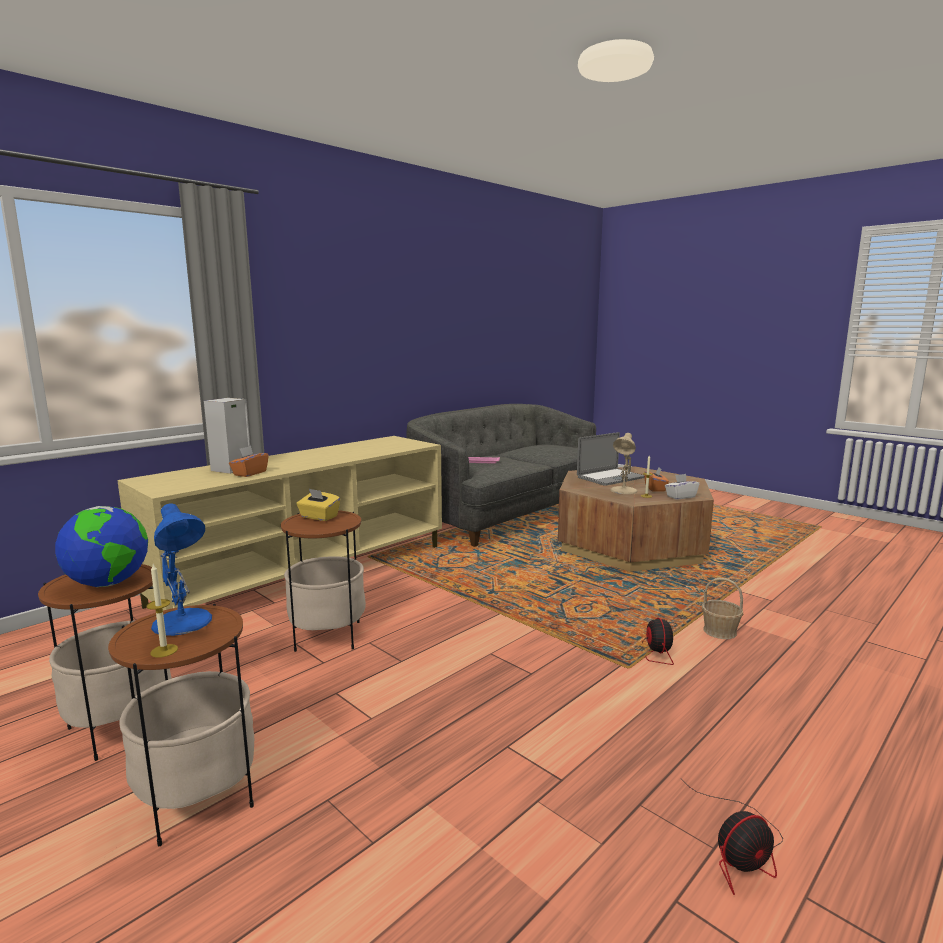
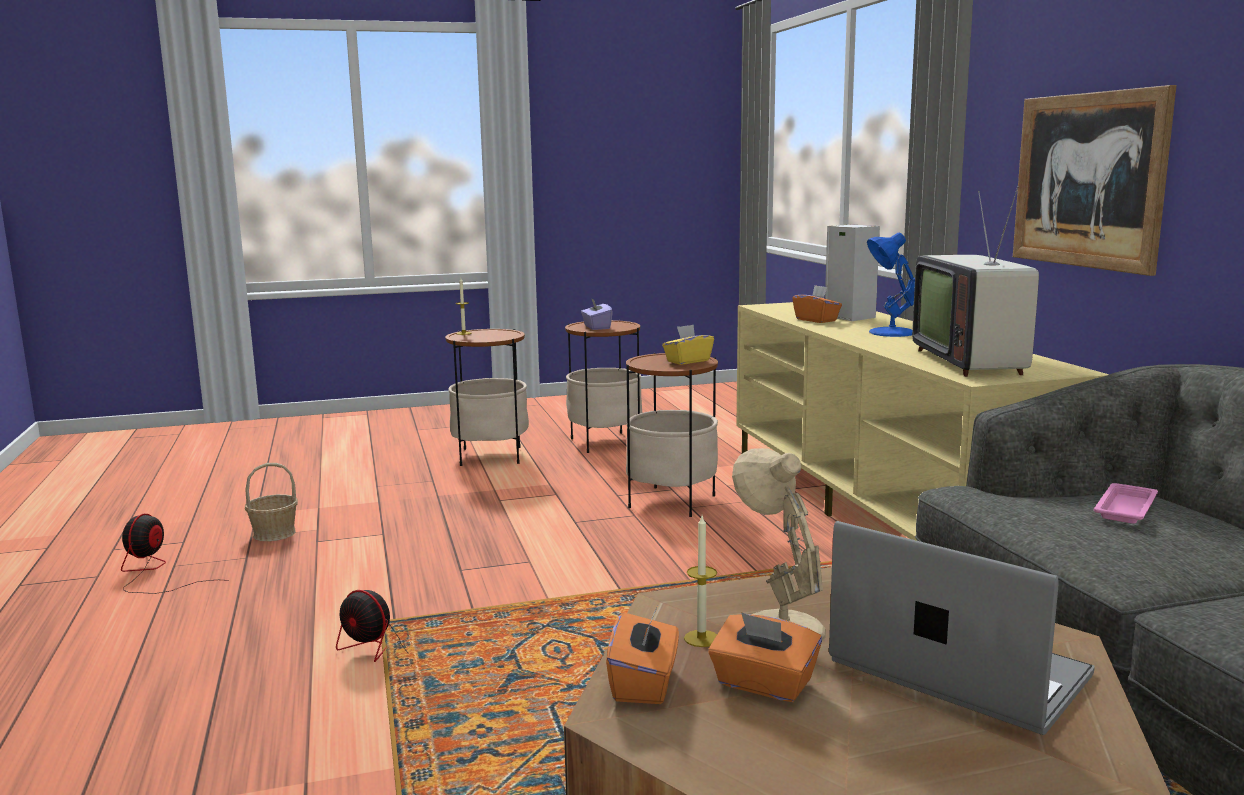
camera: 120 degrees right, 0 degrees up
globe [55,506,148,587] -> purple tissue box [581,298,613,330]
blue table lamp [151,503,212,636] -> blue table lamp moved to [867,233,915,337]
laptop [577,432,645,486] -> laptop turned 135 degrees clockwise [829,521,1095,735]
white tissue box [665,474,699,499] -> orange tissue box [606,606,679,704]
basket [702,578,743,639] -> basket moved to [245,463,298,541]
none -> television [912,186,1039,377]
none -> picture [1013,85,1177,276]

